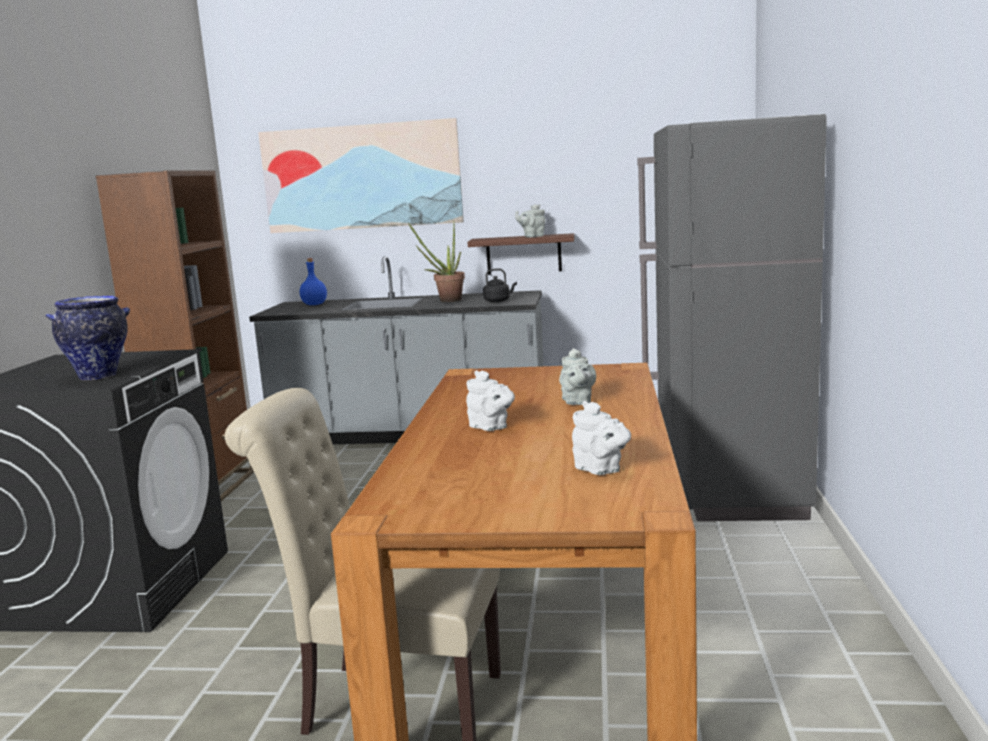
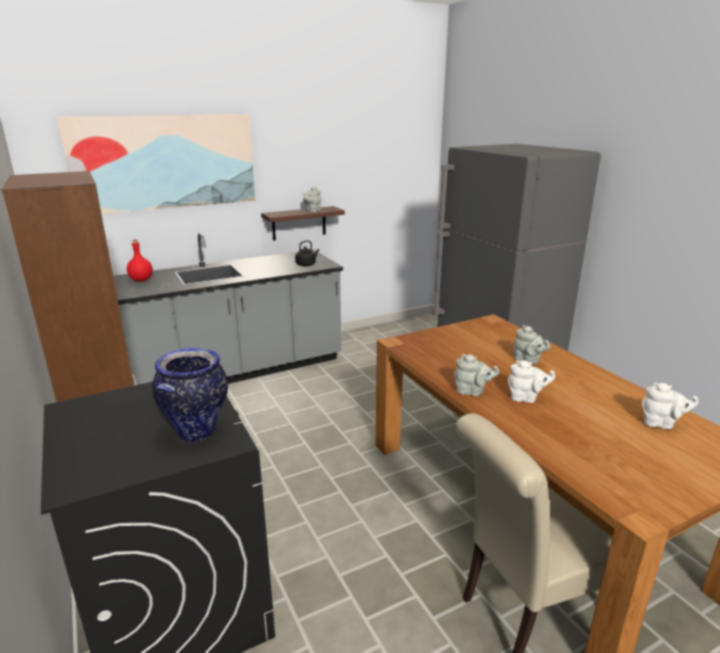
camera: 35 degrees left, 10 degrees up
blue bottle [300,258,327,305] -> red bottle [127,239,153,281]
potted plant [408,221,465,302] -> none
none -> grey teapot [454,354,499,396]

